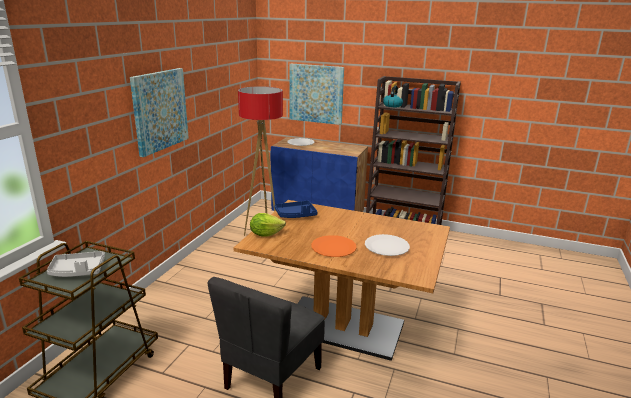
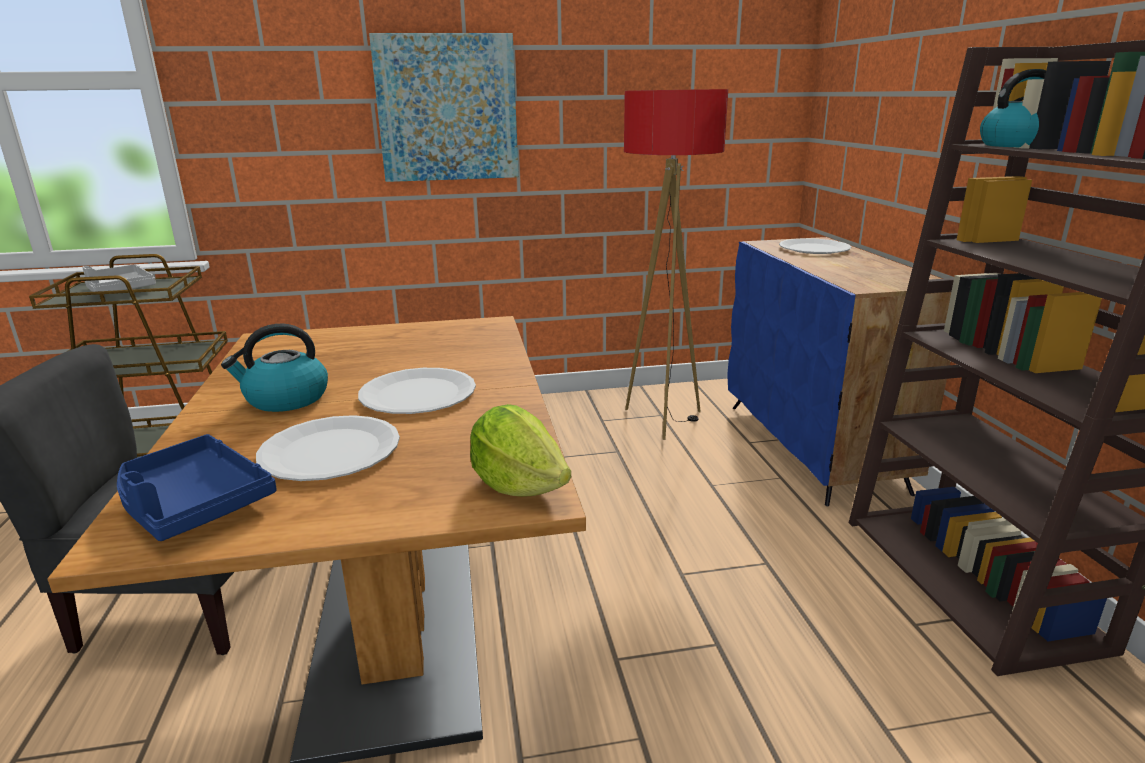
camera: 60 degrees right, 0 degrees up
lettuce [250,213,286,237] -> lettuce moved to [470,404,571,497]
blue tray [274,201,317,218] -> blue tray moved to [117,434,277,541]
picture [289,64,344,125] -> none
orange plate [311,235,357,257] -> kettle [221,323,328,412]
none -> white plate [358,368,476,414]

